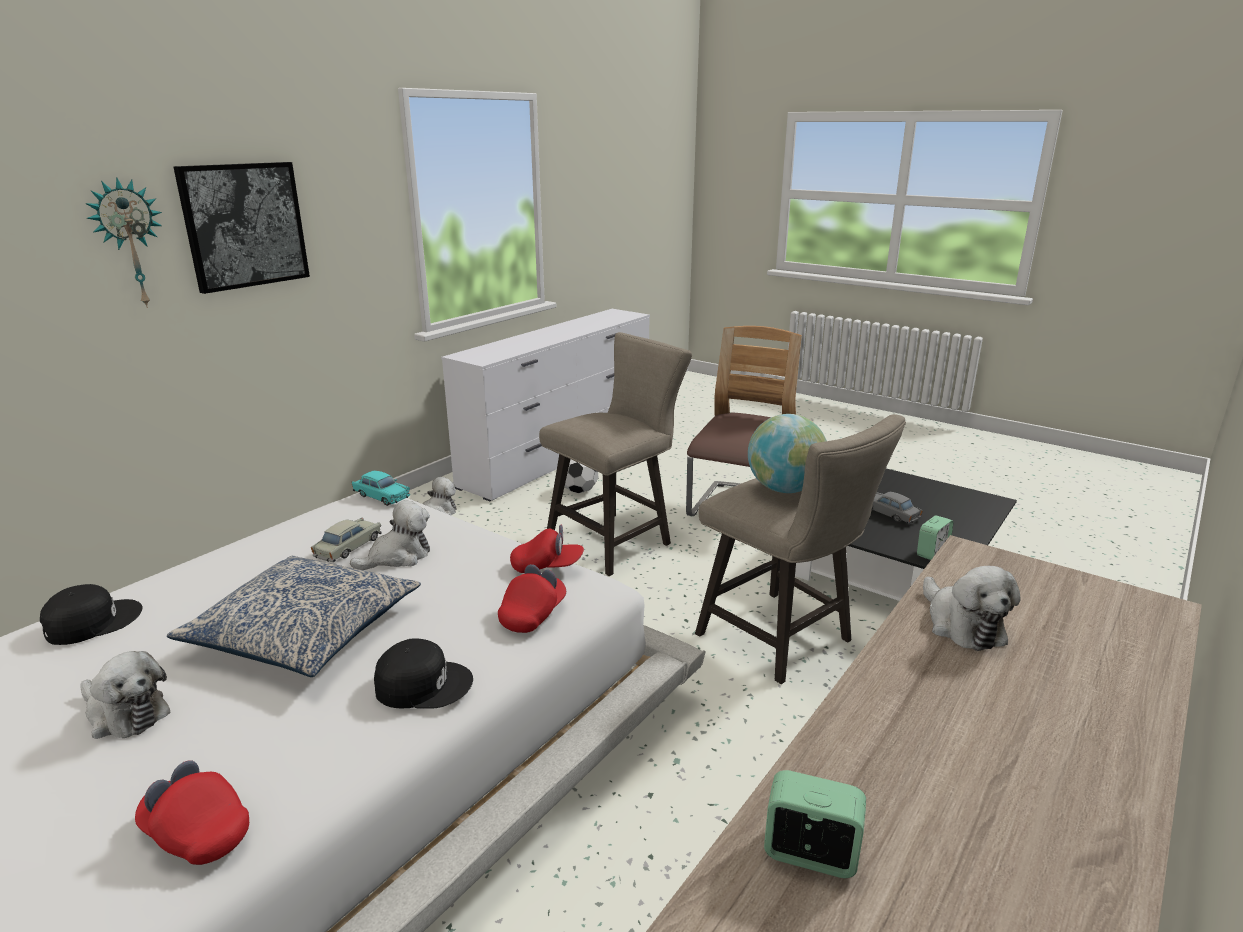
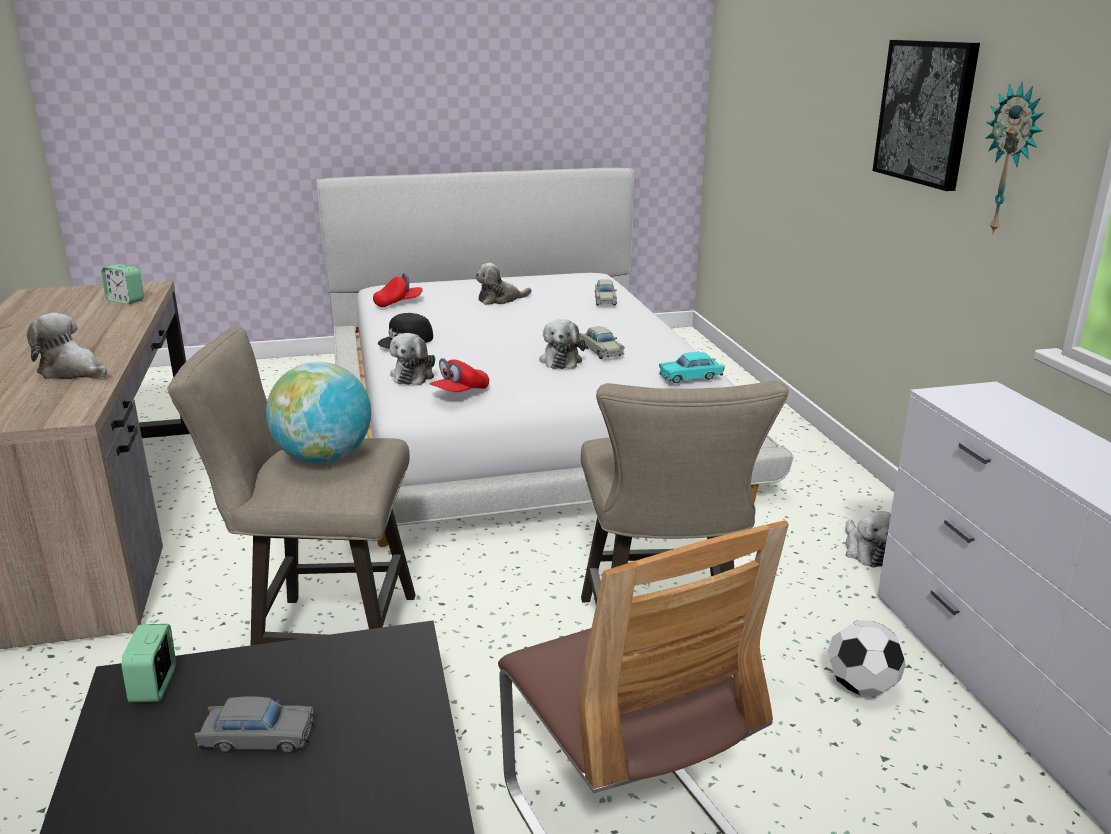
camera: 130 degrees right, 0 degrees up
black cap [40,584,143,645] -> beige toy car [595,280,617,305]
wall clock [85,177,162,308] -> wall clock moved to [986,82,1044,235]
pillow [167,556,421,677] -> none
red cap [498,564,566,633] -> plush toy [390,333,435,385]
alarm clock [764,770,866,878] -> alarm clock turned 60 degrees clockwise [101,264,144,304]

